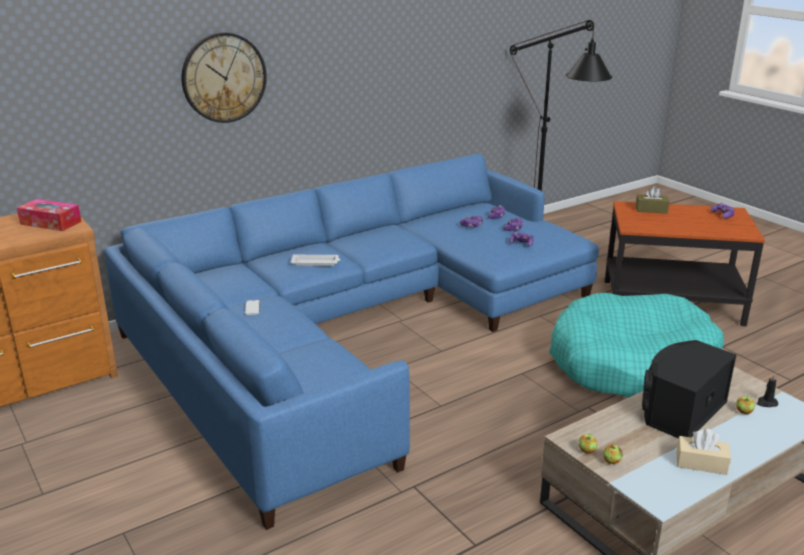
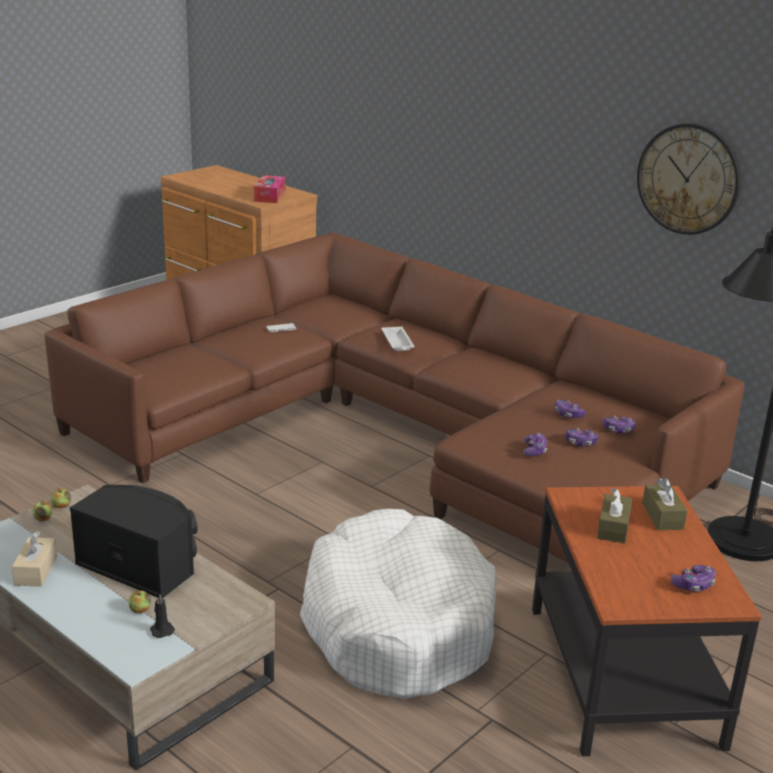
camera: 75 degrees right, 0 degrees up
blue sofa [105,154,599,530] -> brown sofa [44,233,745,563]
wall clock [182,32,267,123] -> wall clock moved to [637,123,741,235]
turquoise dog bed [549,293,724,398] -> white dog bed [300,509,497,699]
none -> brown tissue box [597,488,632,544]

